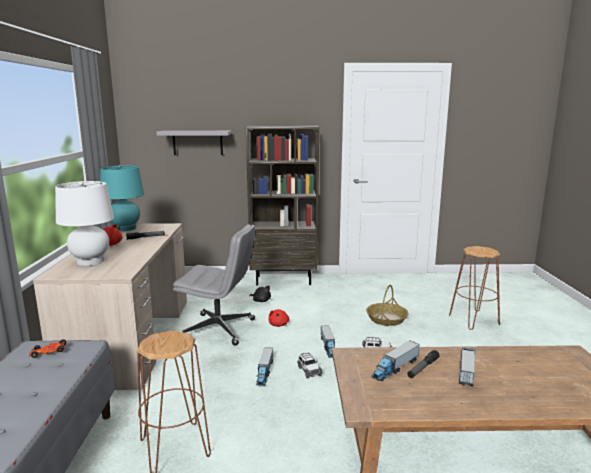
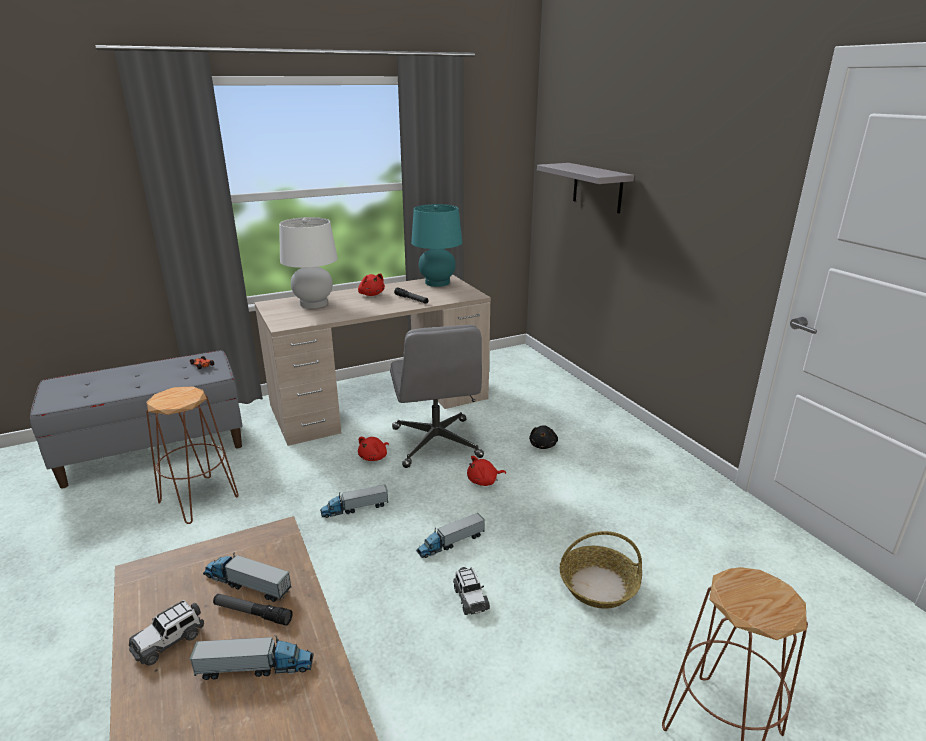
camera: 65 degrees right, 10 degrees up
brown bookcase [246,126,319,286] -> none
toy car [297,352,323,379] -> toy car moved to [129,600,204,666]
none -> red plush toy [358,437,389,461]

